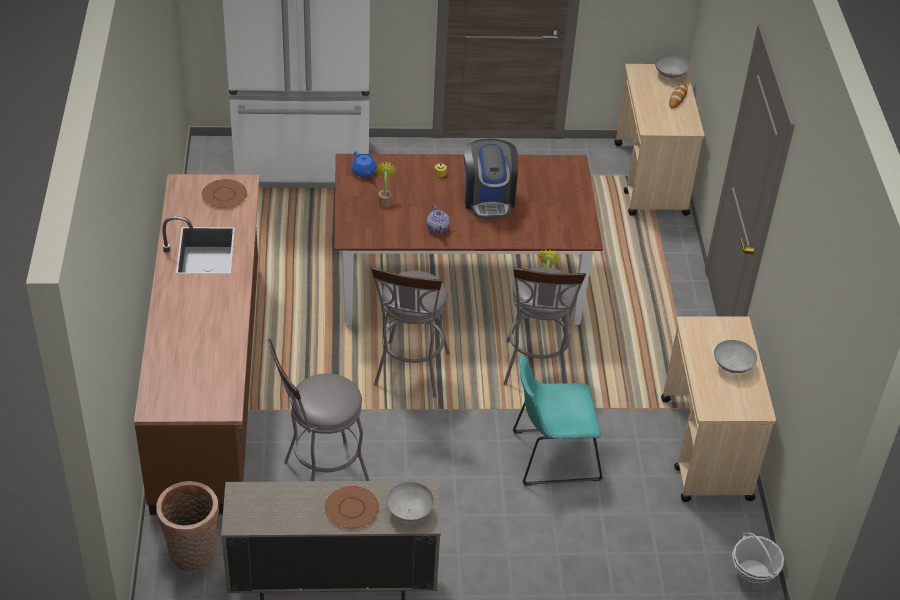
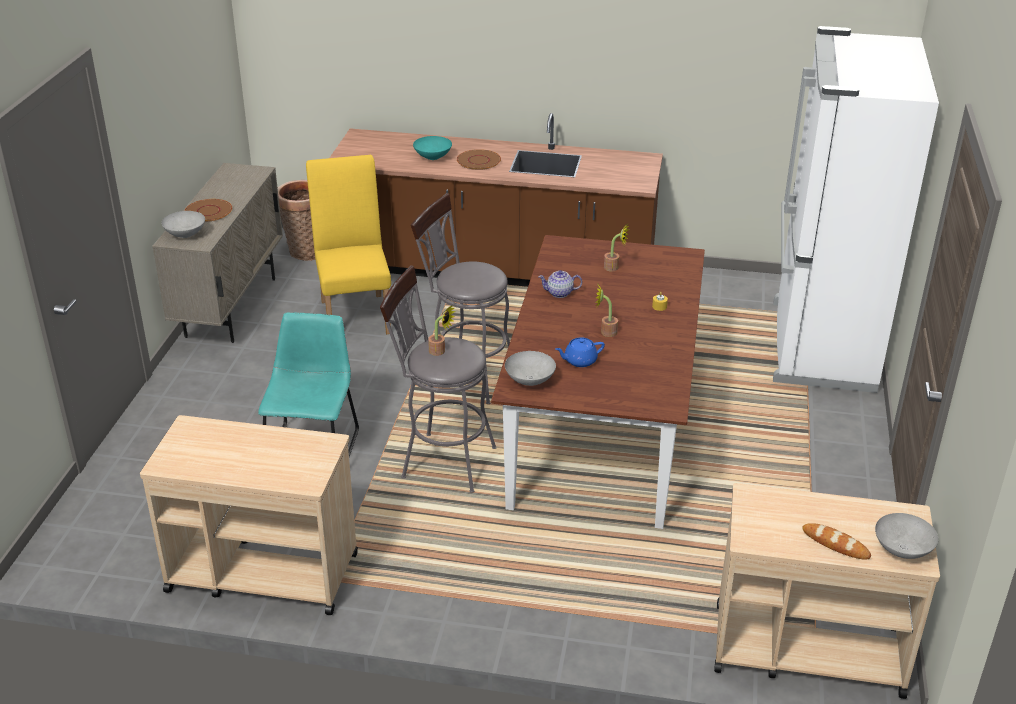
camera: 105 degrees right, 10 degrees down
brown plate [202,179,247,209] -> brown plate moved to [457,149,501,170]
grey stool [267,339,370,481] -> yellow chair [306,155,391,334]
blue teapot [351,151,377,177] -> blue teapot moved to [555,338,605,367]
coffee machine [464,138,518,219] -> potted plant [595,285,618,337]
grey bowl [714,340,757,373] -> grey bowl moved to [505,351,556,386]
basket [732,532,784,587] -> none
none -> turquoise bowl [413,136,452,160]

